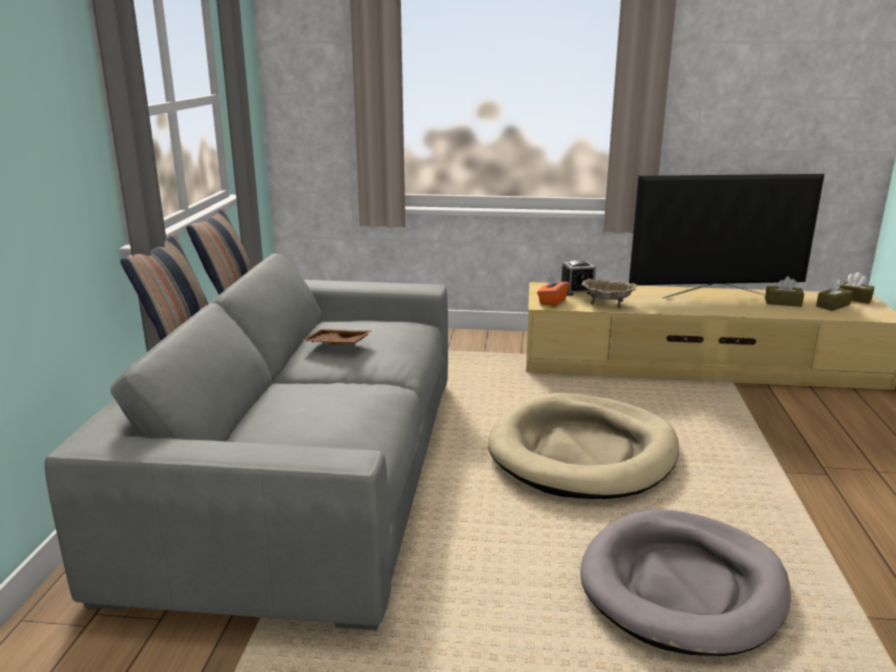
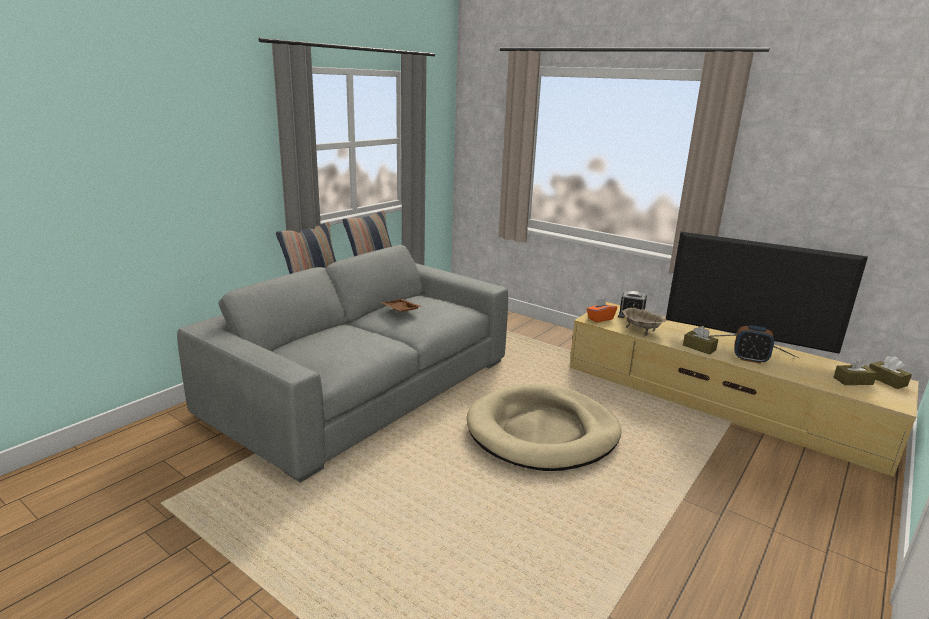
camera: 30 degrees right, 0 degrees up
grey dog bed [580,509,791,656] -> none
brown tissue box [765,277,804,307] -> brown tissue box moved to [683,326,718,355]
none -> alarm clock [735,325,774,364]

